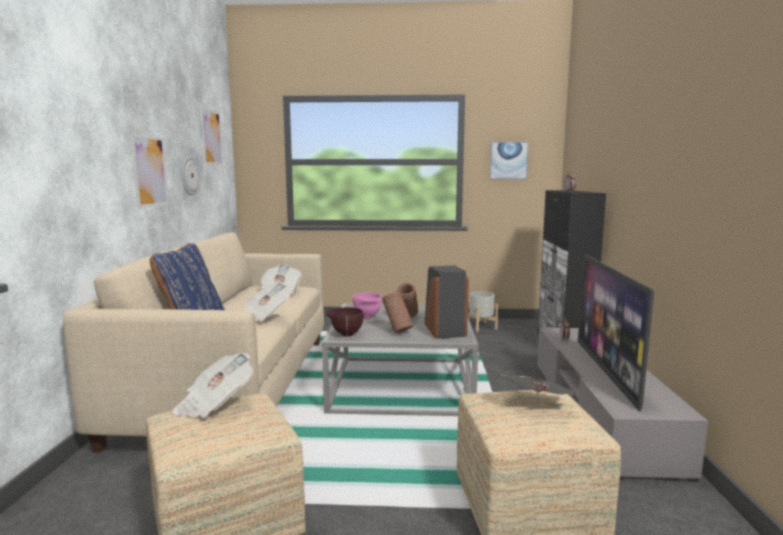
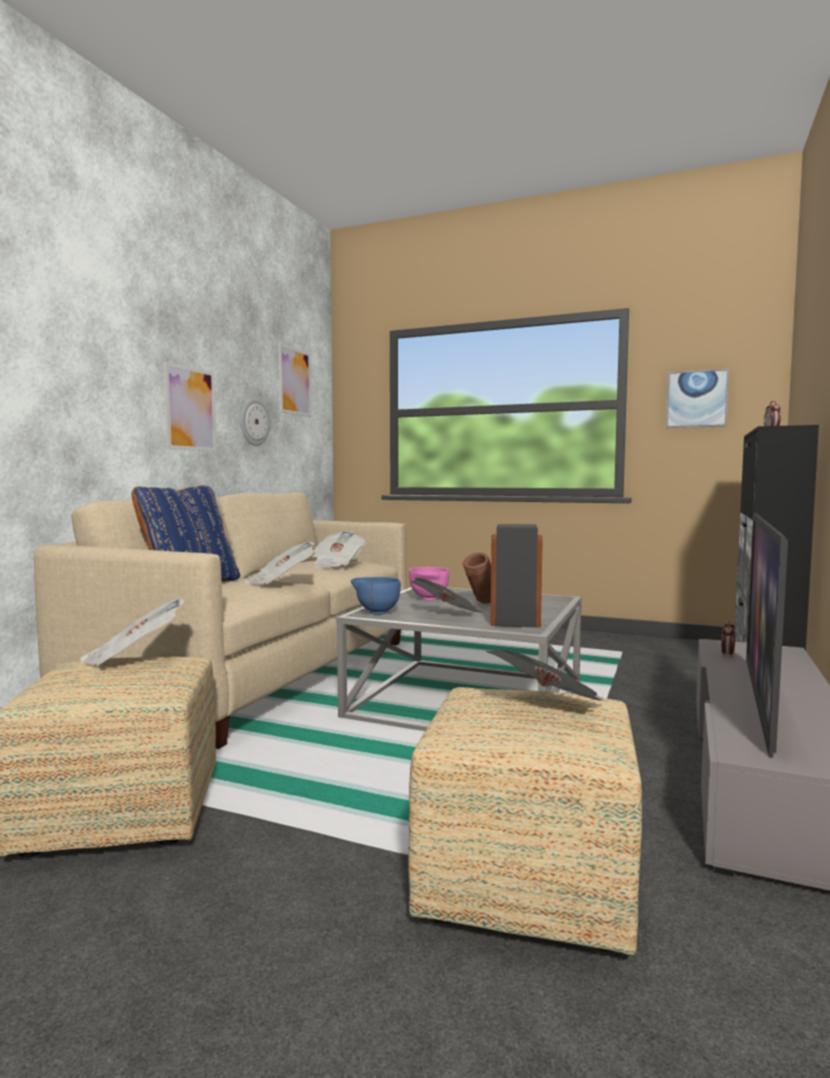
camera: 20 degrees right, 5 degrees down
brown bowl [327,307,363,337] -> blue bowl [351,577,401,615]
brown vase [382,292,414,333] -> newspaper [411,578,482,613]
grey planter [468,291,498,332] -> none

